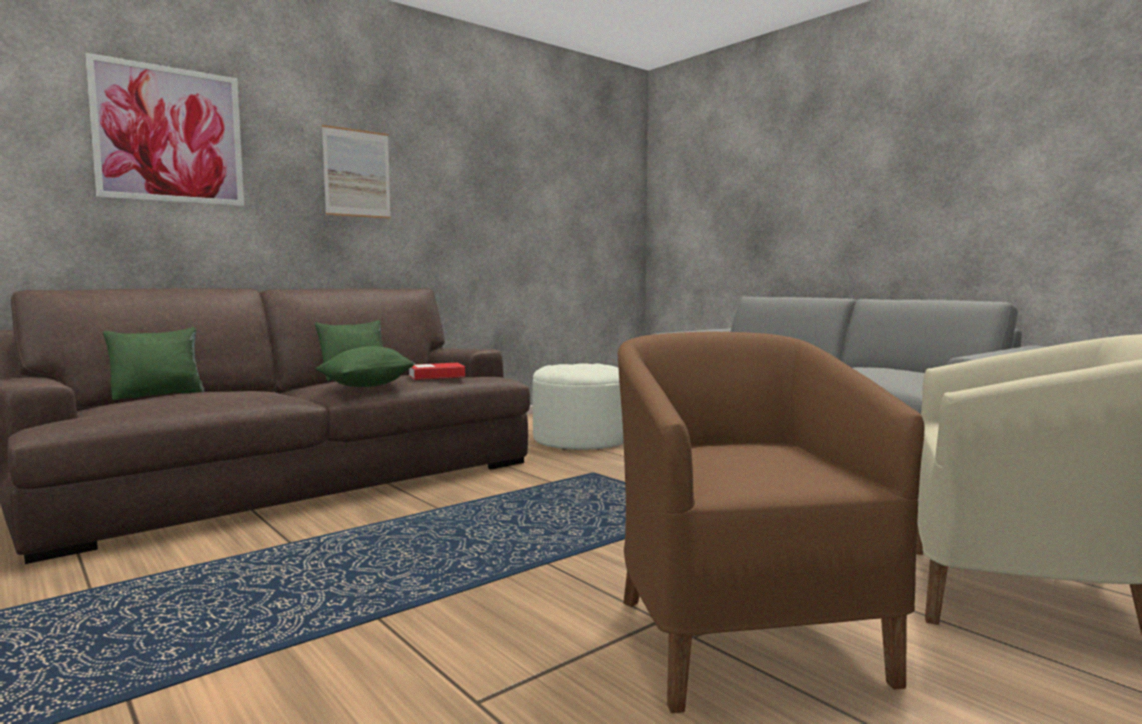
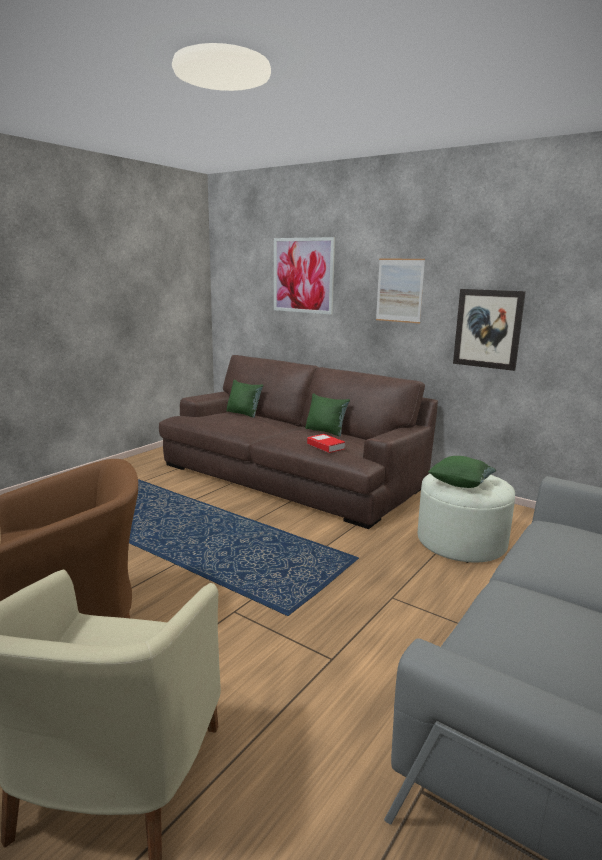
camera: 75 degrees right, 10 degrees up
green pillow [315,346,415,387] -> green pillow moved to [428,456,496,488]
none -> picture [453,289,526,371]

